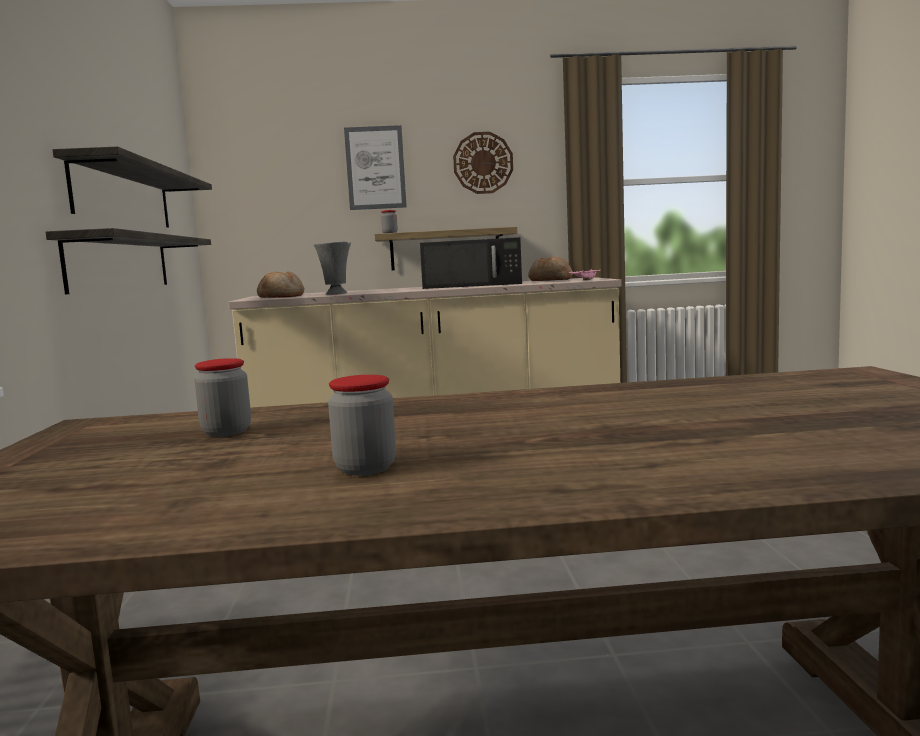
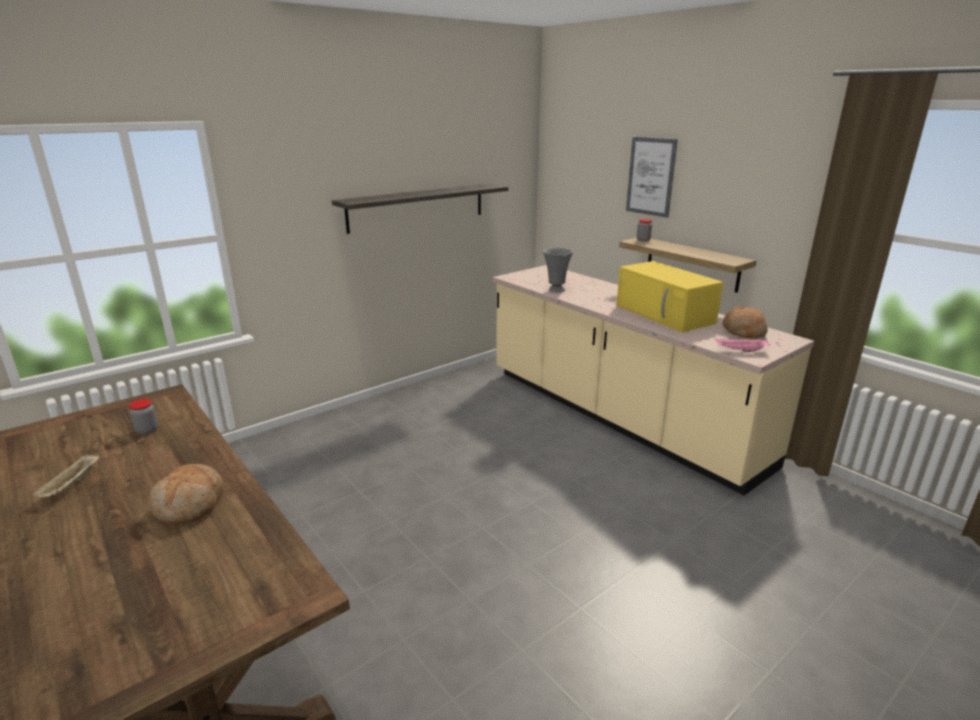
camera: 55 degrees right, 15 degrees up
shelf [46,228,211,294] -> none
bread [257,271,304,298] -> bread moved to [149,464,224,524]
jar [328,375,396,475] -> beige tray [32,453,100,497]
black microwave [420,237,522,289] -> yellow microwave [616,261,723,332]
wall clock [453,132,513,194] -> none

